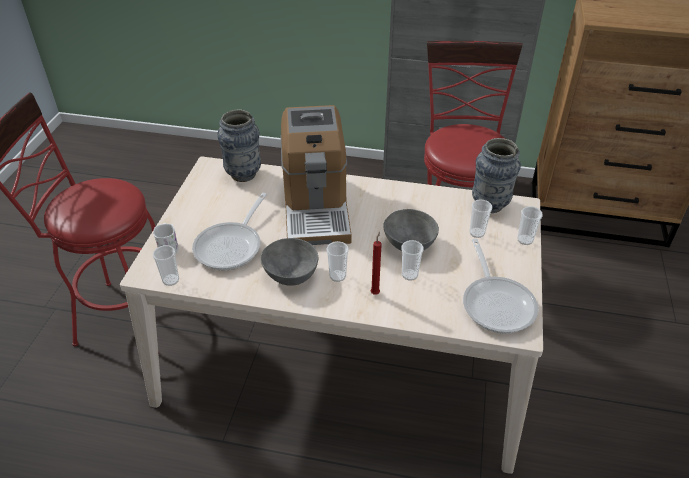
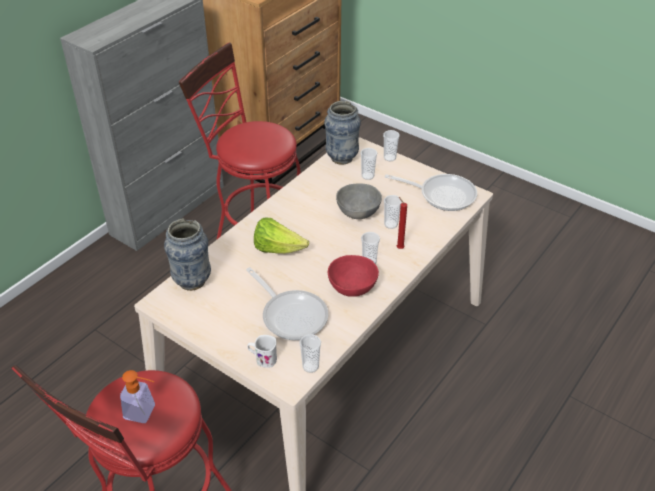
camera: 65 degrees left, 0 degrees up
grey bowl [260,238,318,286] -> red bowl [328,255,379,297]
coffee machine [280,105,351,245] -> lettuce [254,218,309,254]
none -> soap dispenser [120,370,155,423]

